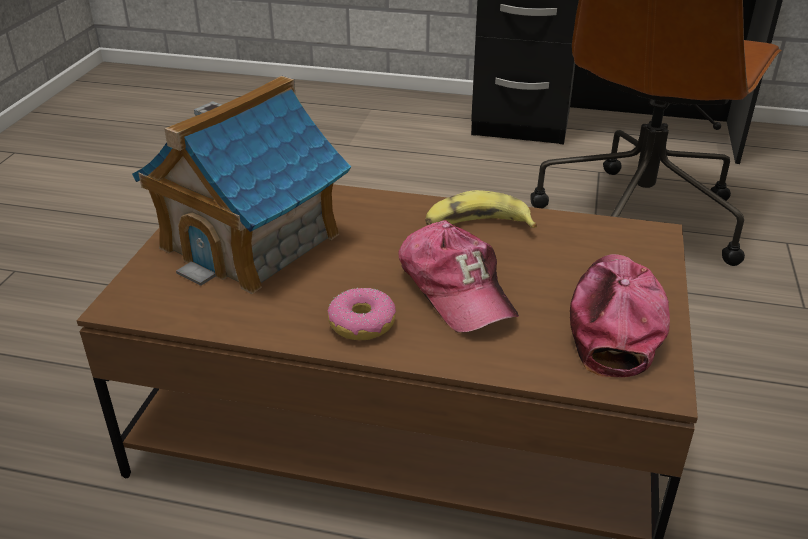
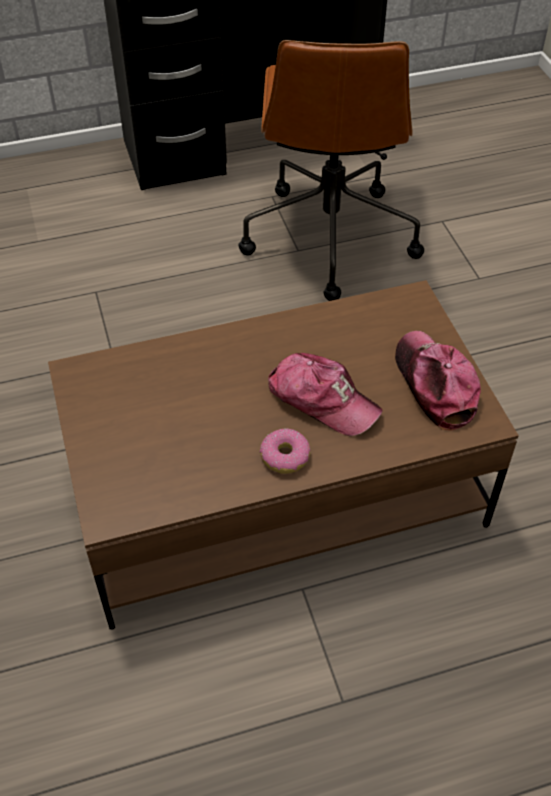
camera: 30 degrees left, 15 degrees up
toy house [132,76,351,294] -> none
banana [425,190,537,228] -> none

